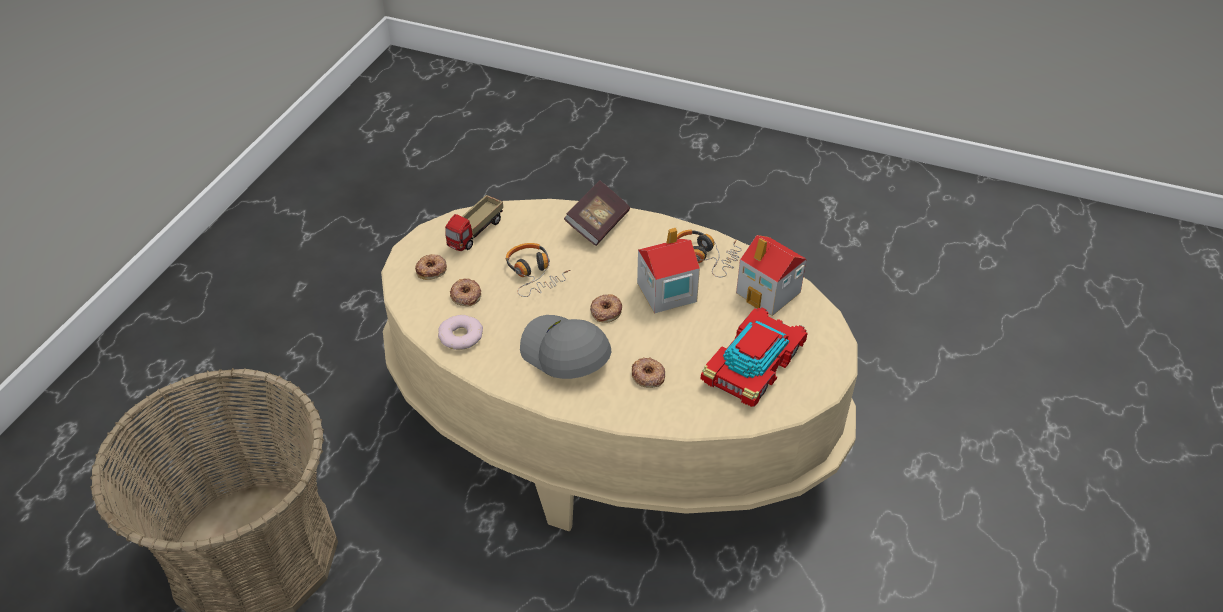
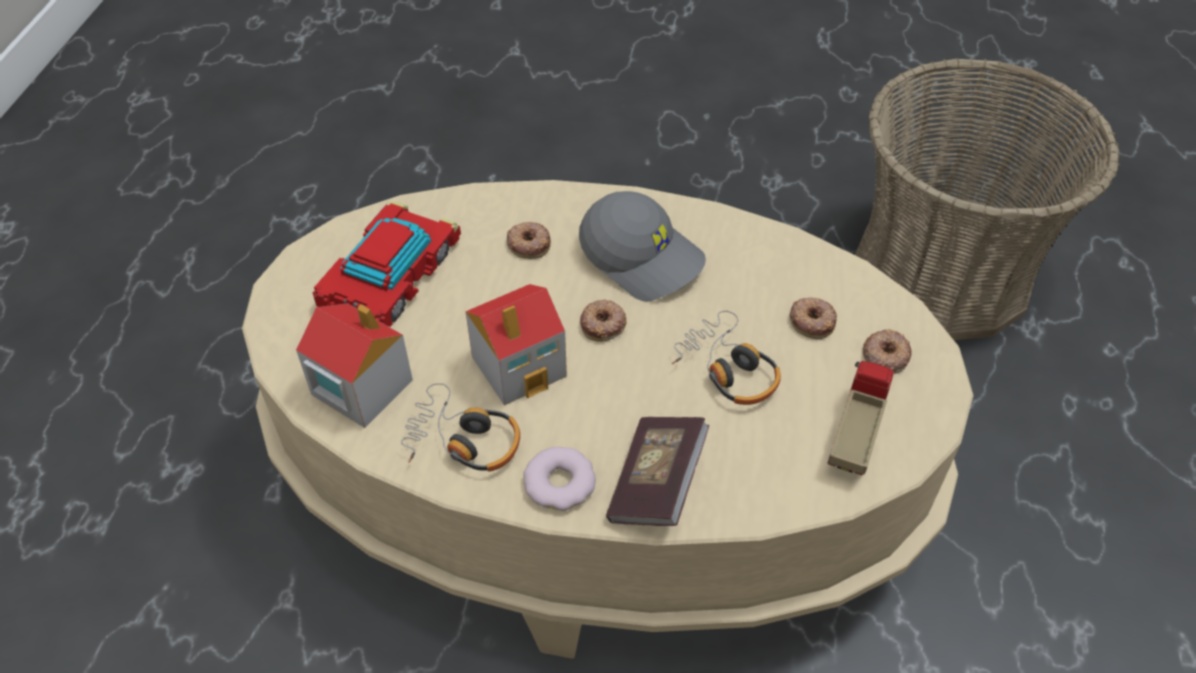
camera: 170 degrees right, 5 degrees up
donut [438,315,483,350] -> donut moved to [523,447,596,511]

